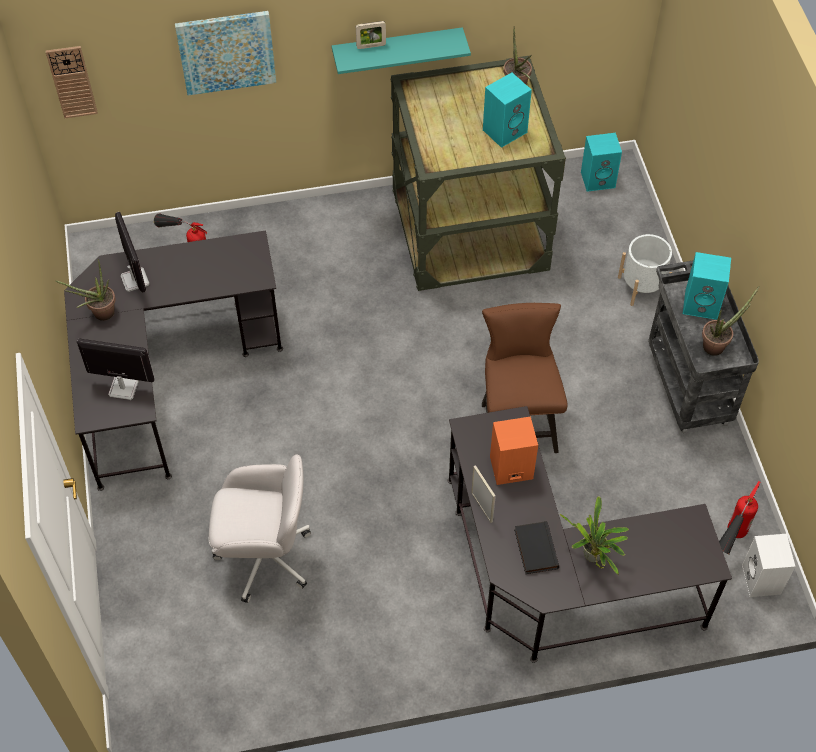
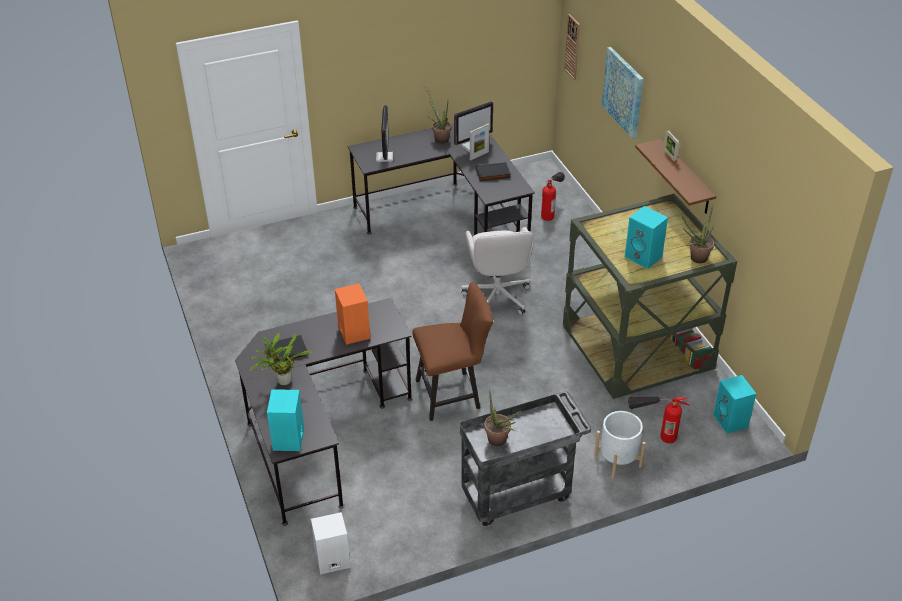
camera: 80 degrees right, 15 degrees down
white office chair [209,454,311,603] -> white office chair moved to [461,227,533,315]
turquoise shelf [332,27,471,74] -> brown shelf [635,139,716,214]
picture frame [471,465,496,523] -> picture frame moved to [470,123,490,161]
turquoise speaker [683,252,731,320] -> turquoise speaker moved to [267,389,304,451]
fire extinguisher [719,481,760,555] -> fire extinguisher moved to [628,397,689,443]
none -> black book [476,162,511,181]

